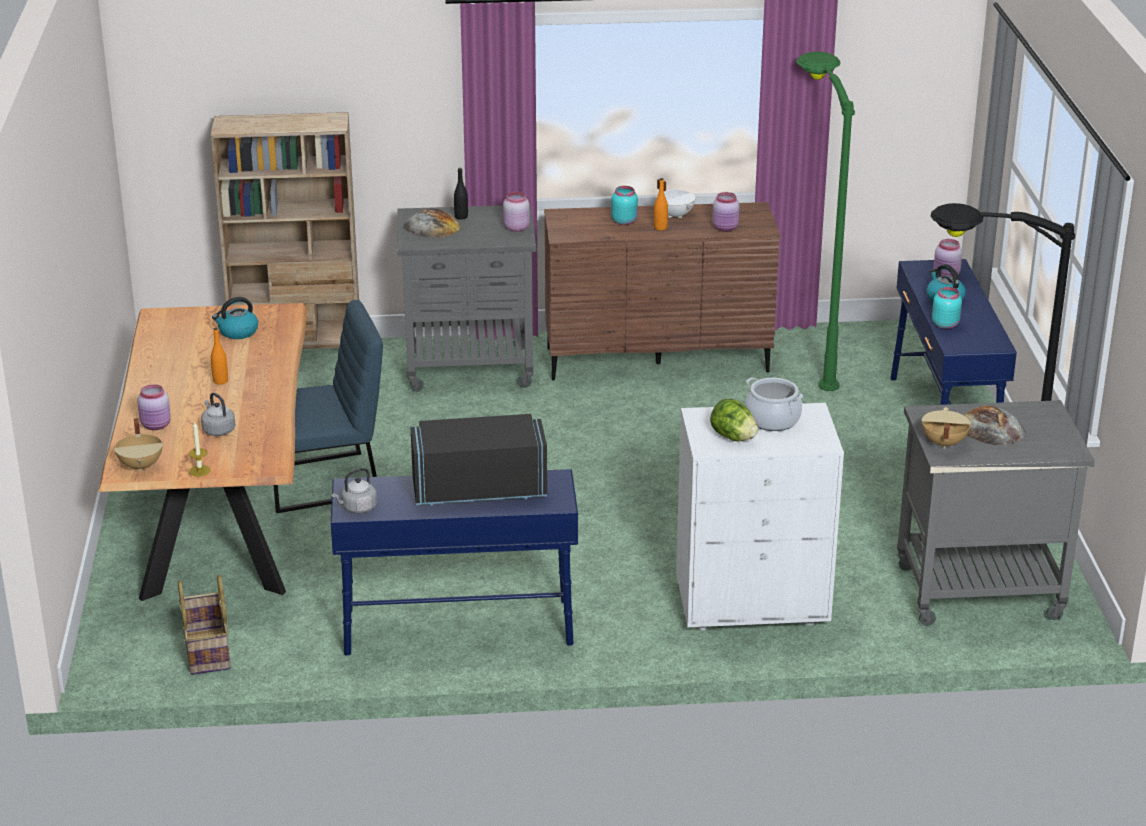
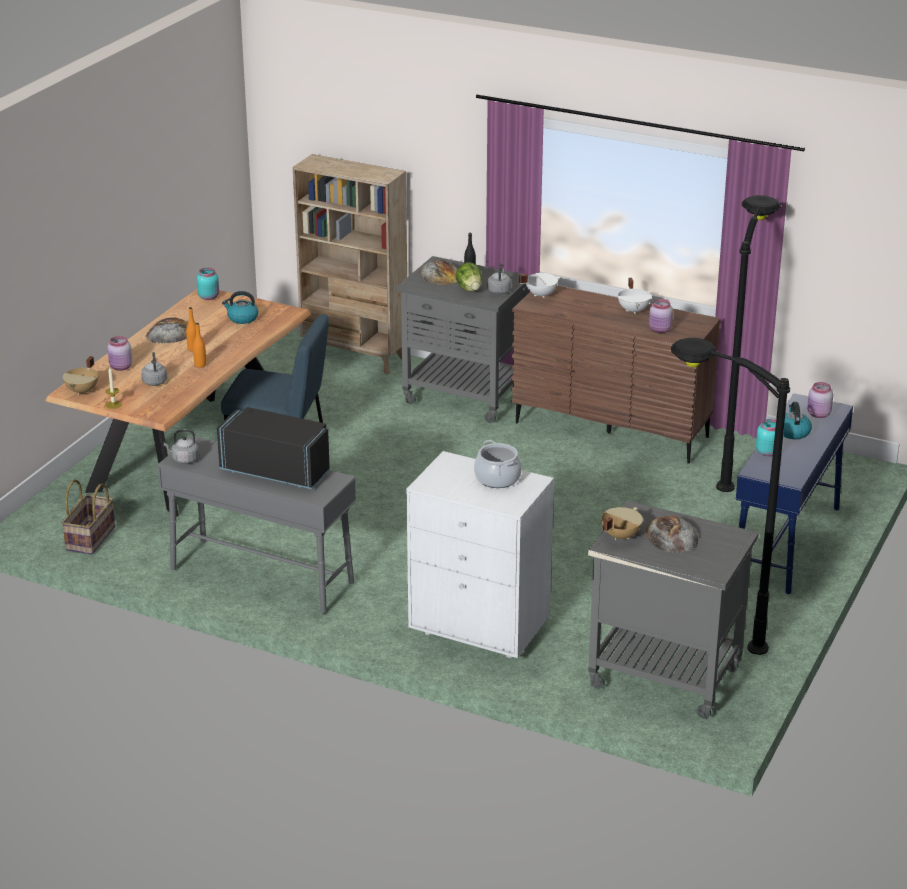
camera: 30 degrees right, 0 degrees up
blue console table [331,469,578,656] -> grey console table [157,436,356,614]
pink jar [503,192,530,232] -> grey kettle [487,263,511,294]
turquoise jar [611,186,638,225] -> turquoise jar moved to [197,268,219,300]
orange bottle [654,178,668,230] -> orange bottle moved to [193,323,206,368]
lettuce [710,399,758,441] -> lettuce moved to [456,262,482,292]
green floor lamp [796,52,855,391] -> black floor lamp [716,195,781,492]
none -> bread [146,318,188,344]
none -> white cooking pot [519,273,561,298]

